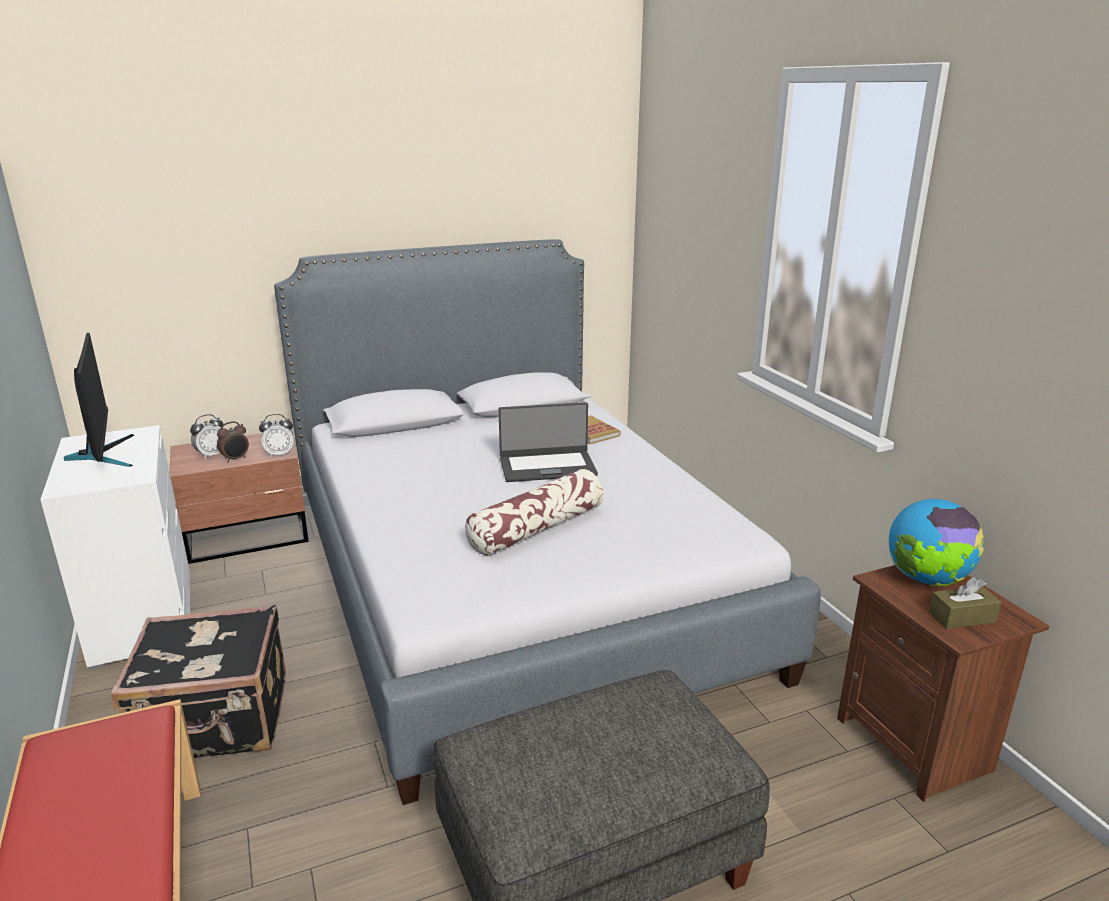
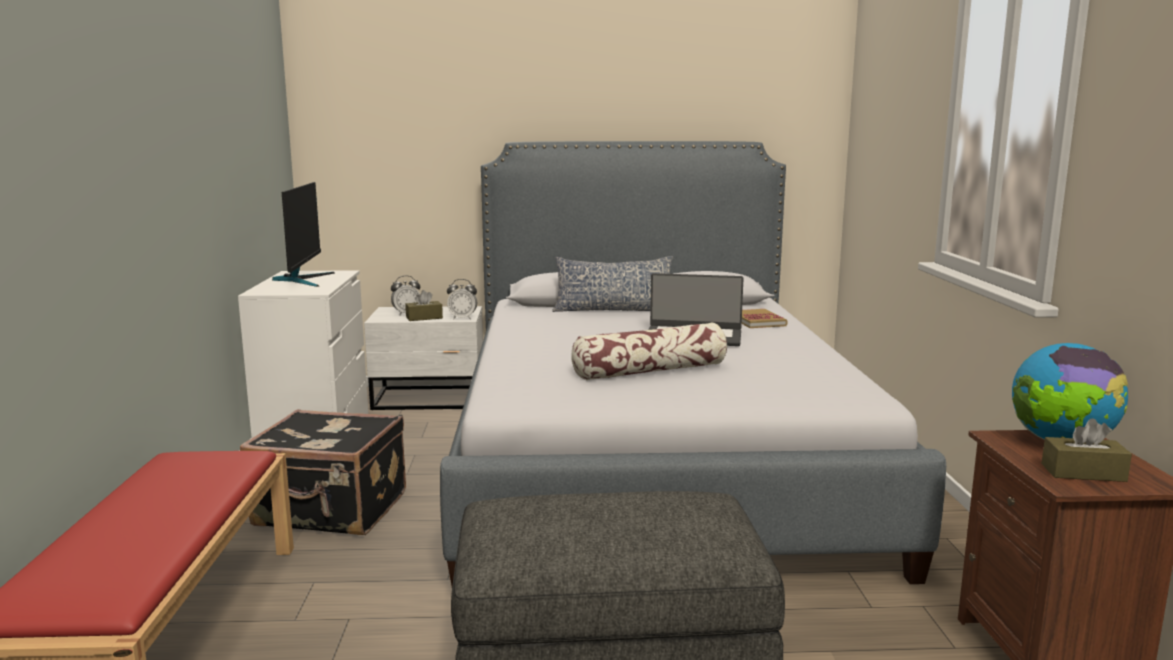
camera: 20 degrees right, 10 degrees down
brown nightstand [170,434,309,564] -> white nightstand [364,306,483,410]
alarm clock [217,421,249,462] -> brown tissue box [406,290,443,321]
none -> pillow [552,256,673,312]

